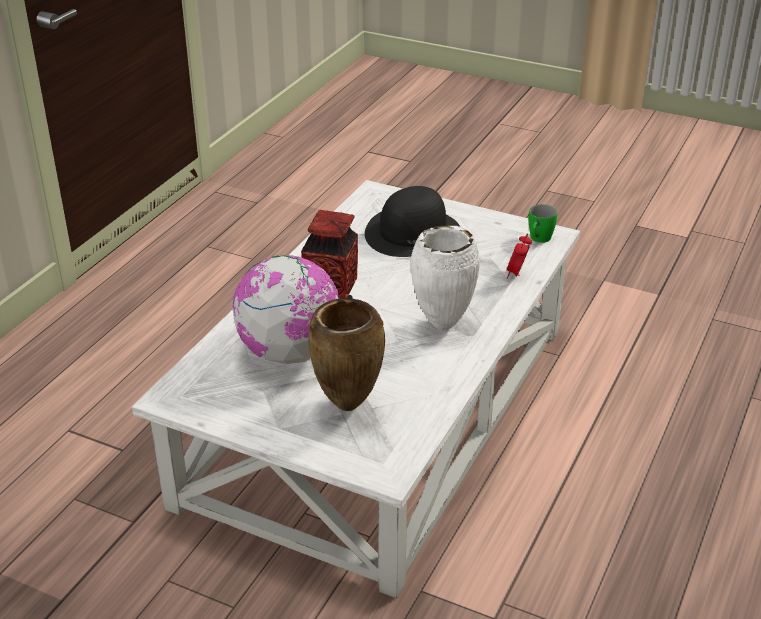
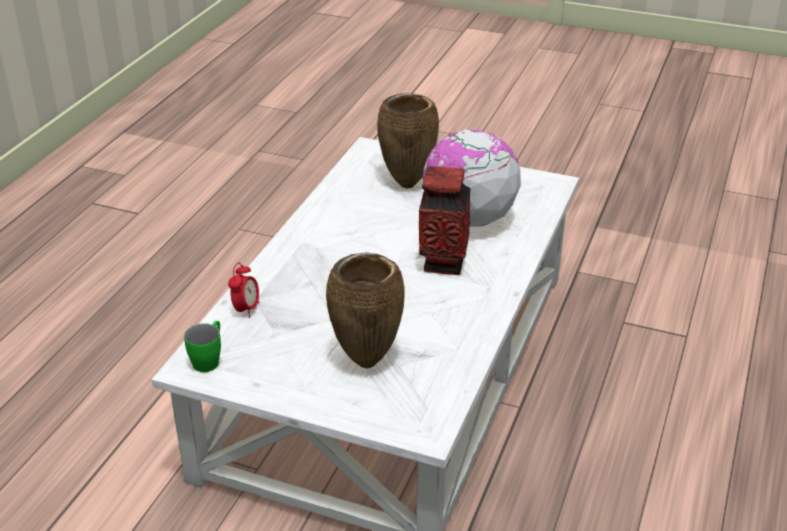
camera: 175 degrees right, 0 degrees up
black hat [365,186,460,257] -> brown vase [326,252,405,368]
white vase [410,226,480,330] -> none

